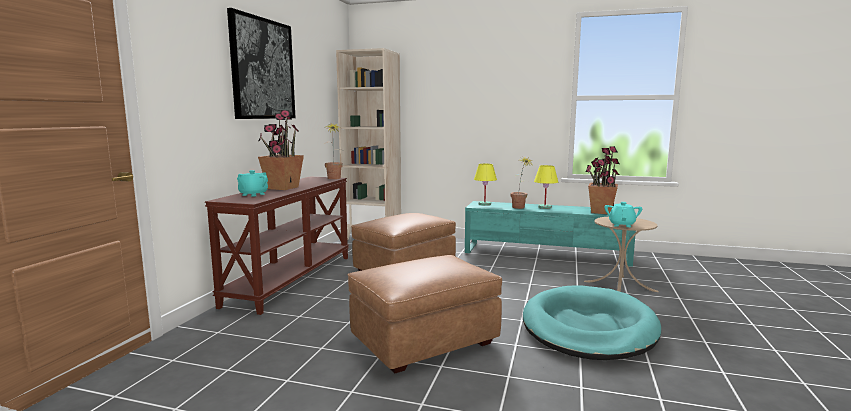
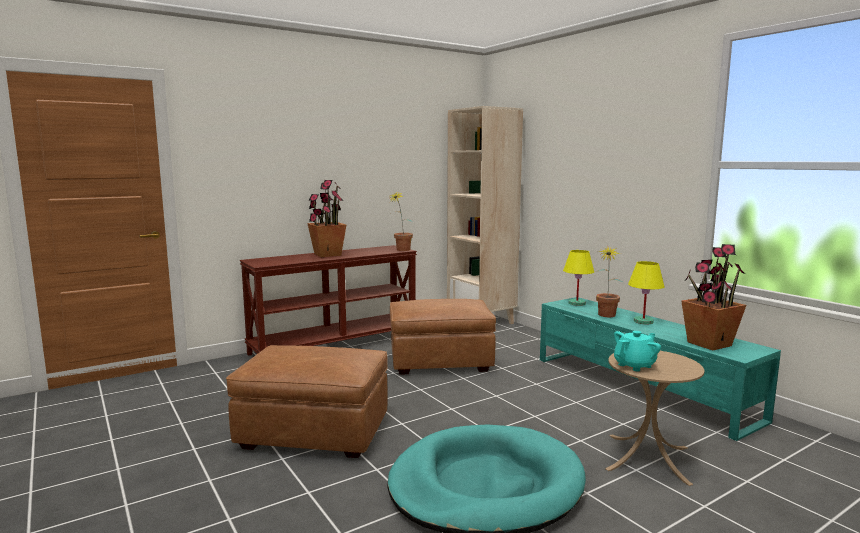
camera: 40 degrees right, 0 degrees up
picture [227,8,296,119] -> none
turquoise teapot [237,170,268,197] -> none

